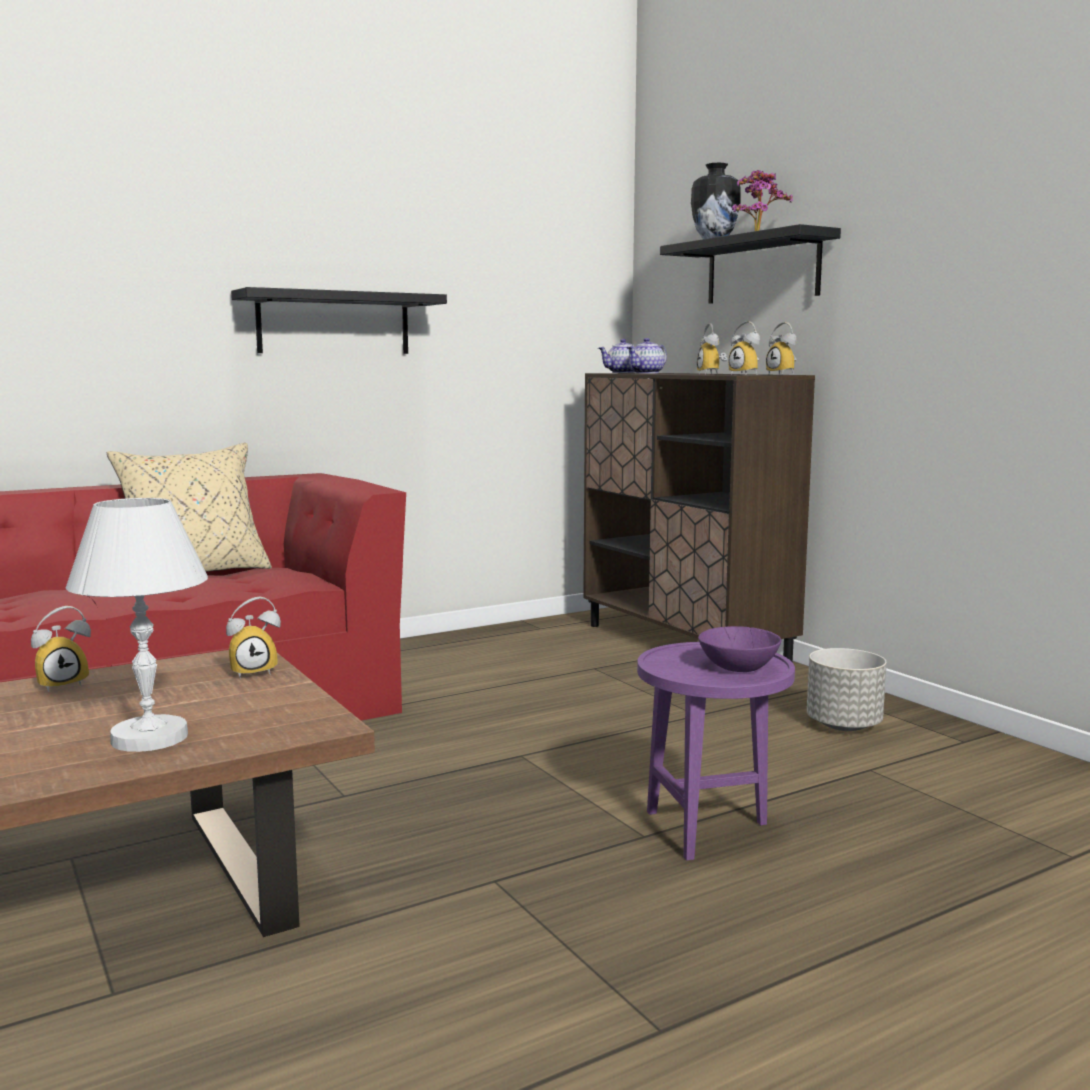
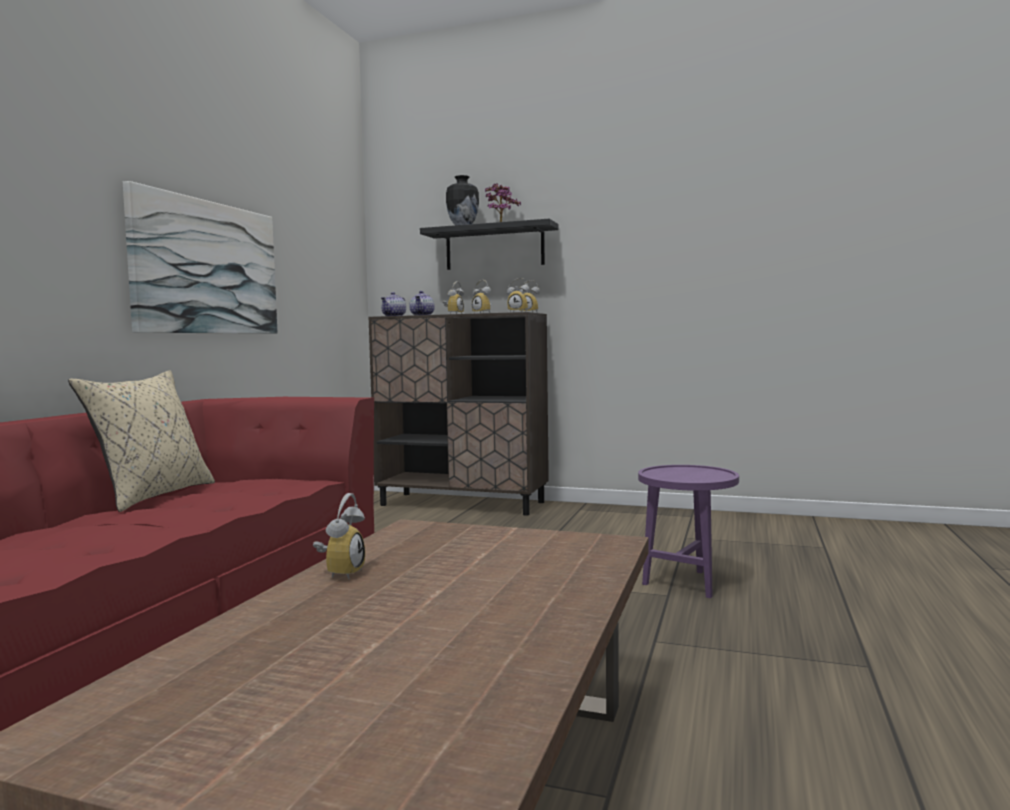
camera: 40 degrees left, 5 degrees down
white table lamp [66,498,208,752] -> none
alarm clock [226,596,281,679] -> alarm clock moved to [443,281,464,314]
black shelf [231,287,447,354] -> picture [123,181,278,334]
purple bowl [698,626,781,672] -> none
grey planter [807,648,887,731] -> none

